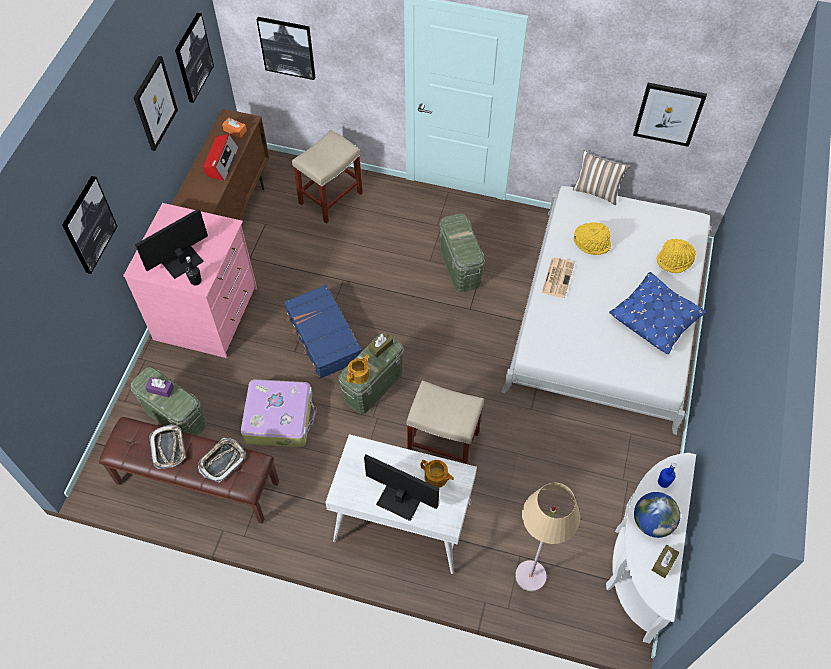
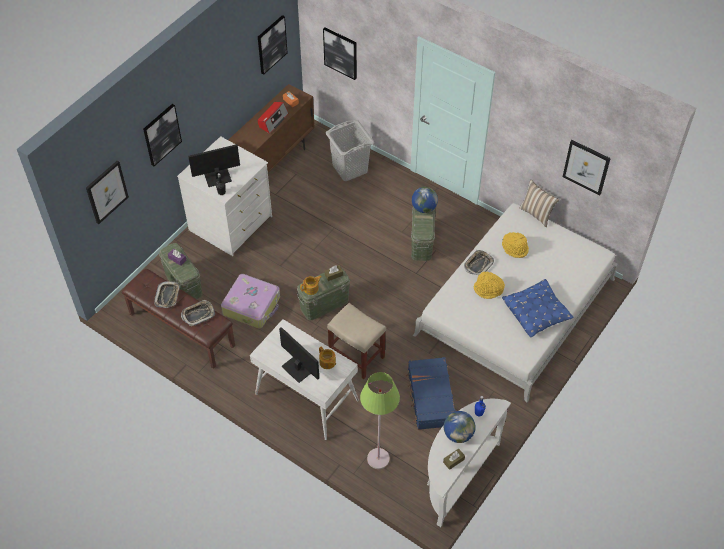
camera: 20 degrees right, 5 degrees down
pink dresser [123,203,257,358] -> white dresser [177,136,272,256]
picture [133,56,178,151] -> picture moved to [86,160,129,224]
blue suitcase [284,285,362,379] -> blue suitcase moved to [406,357,456,430]
beige stool [292,130,363,224] -> grey laundry basket [326,120,374,181]
beige floor lamp [515,483,580,591] -> green floor lamp [360,372,400,469]
newspaper [542,258,574,298] -> tray [464,250,494,275]
yellow hat [656,238,696,273] -> yellow hat moved to [474,272,505,299]
none -> globe [412,187,438,213]

